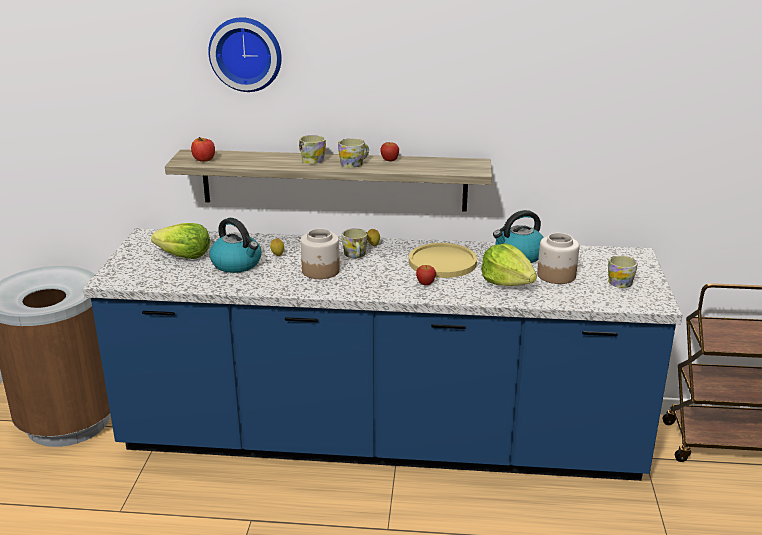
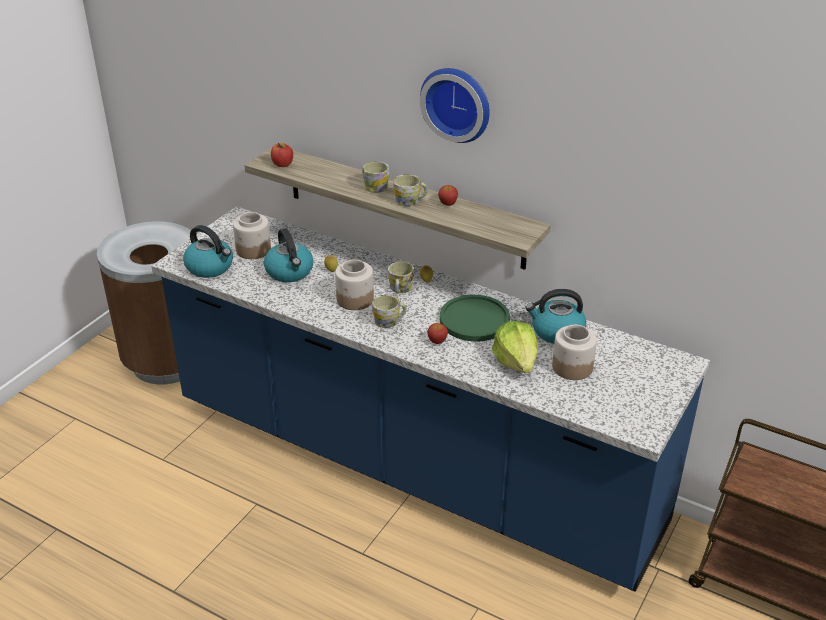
camera: 25 degrees right, 10 degrees up
lettuce [151,223,210,259] -> jar [233,212,271,259]
wall clock [208,17,282,92] -> wall clock moved to [420,68,490,143]
yellow plate [409,243,477,278] -> green plate [440,295,510,342]
mug [608,256,638,288] -> mug moved to [372,295,407,328]
none -> kettle [183,225,233,278]

